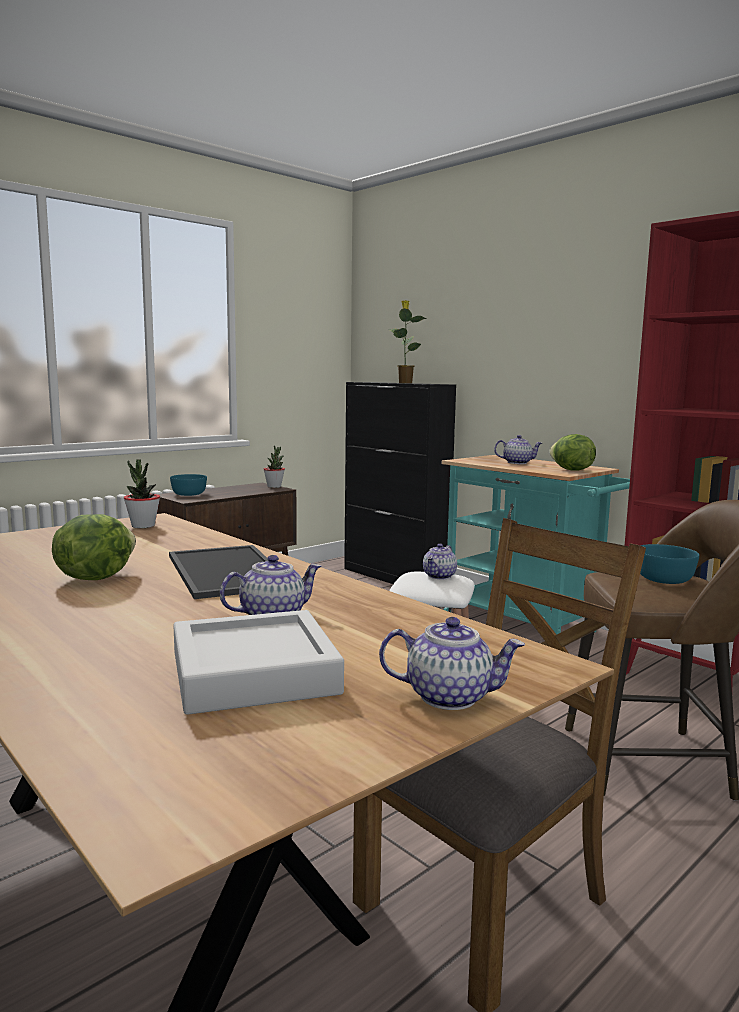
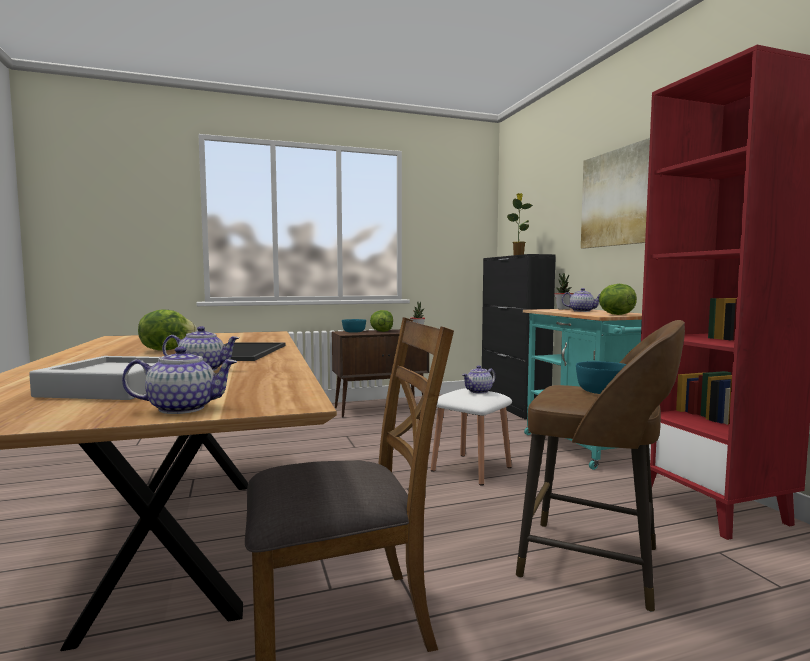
camera: 25 degrees right, 5 degrees down
potted plant [124,459,160,528] -> potted plant moved to [554,273,574,310]
teapot [379,617,525,710] -> teapot turned 45 degrees counterclockwise [122,346,237,414]
none -> lettuce [370,310,393,332]
none -> picture [581,138,650,248]

